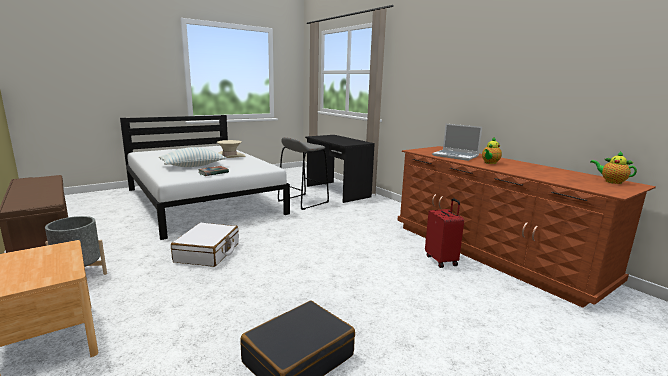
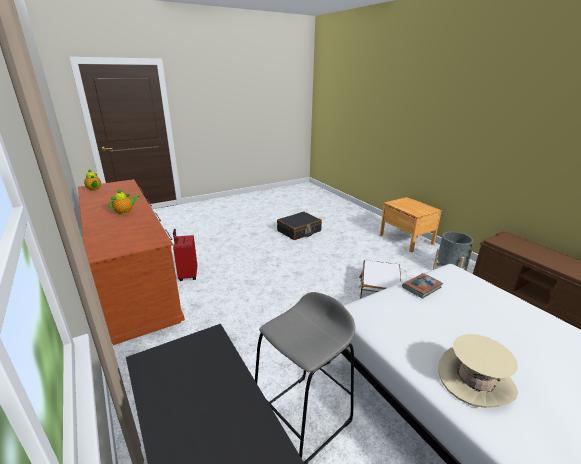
camera: 175 degrees left, 10 degrees up
pillow [159,147,226,167] -> none
laptop [432,124,482,161] -> none

